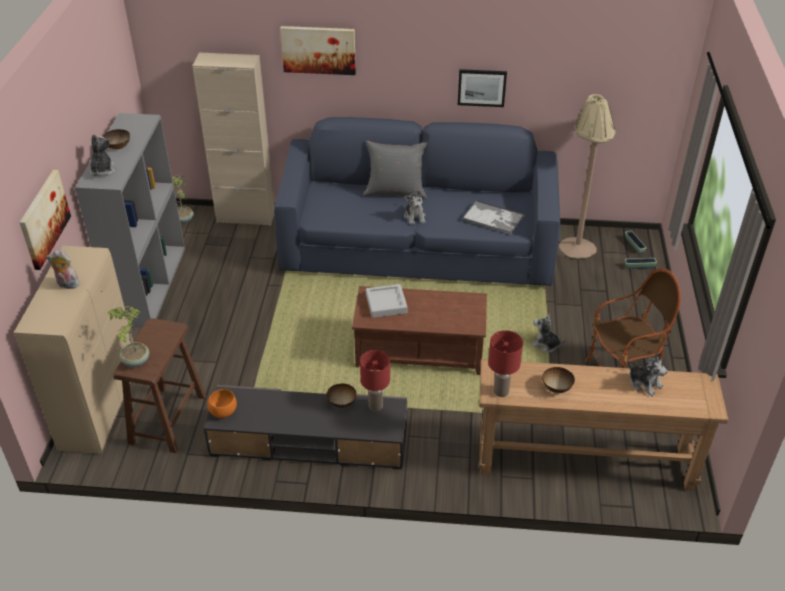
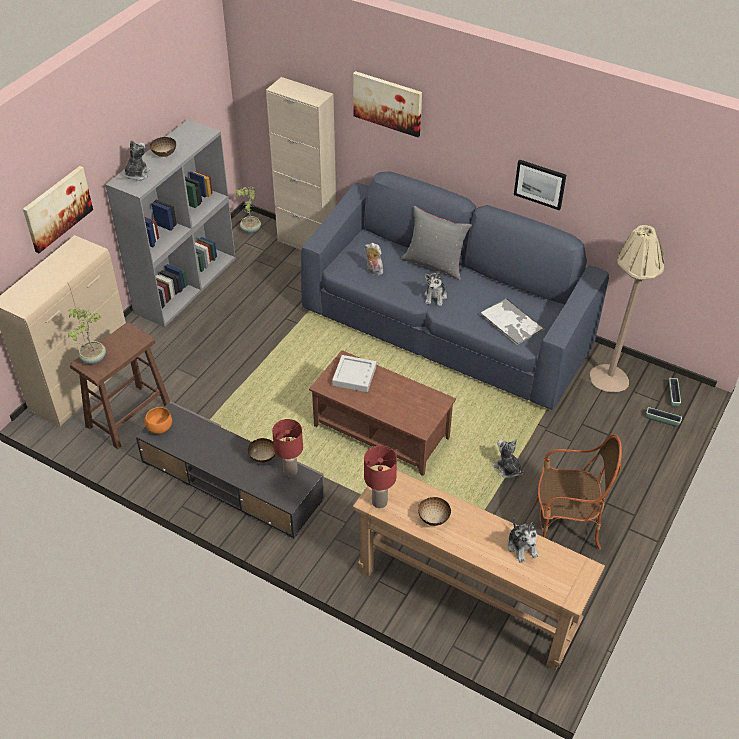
camera: 25 degrees right, 5 degrees up
plush toy [46,250,80,289] -> plush toy moved to [365,243,383,275]

